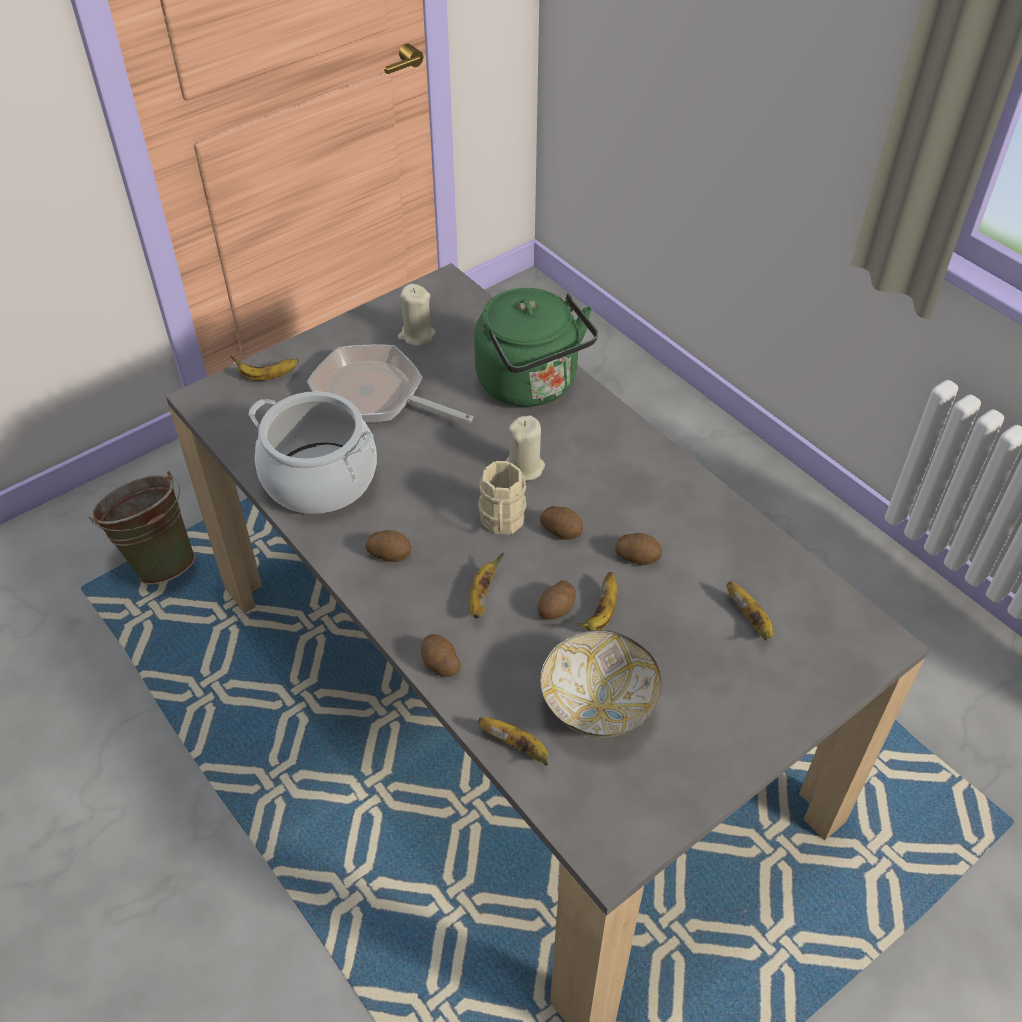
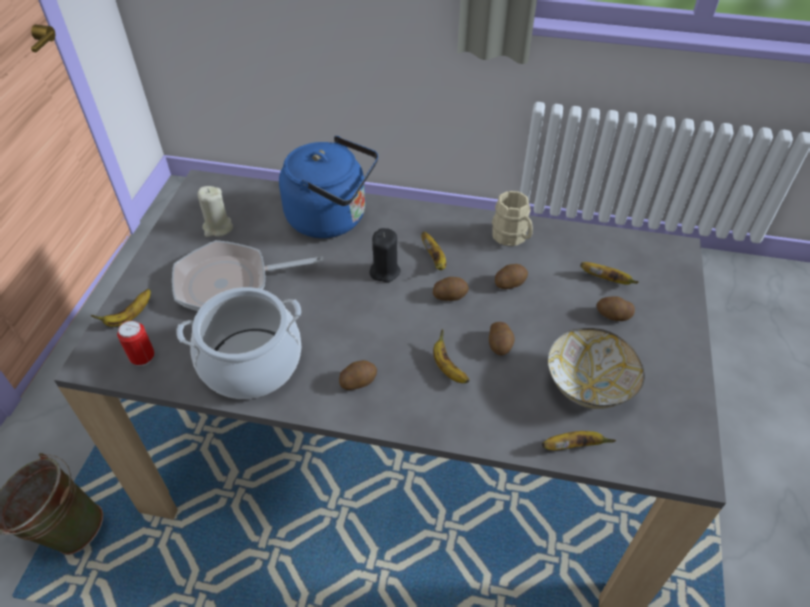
camera: 40 degrees left, 0 degrees up
potato [421,634,461,677] -> potato moved to [597,296,635,321]
green kettle [474,288,598,407] -> blue kettle [279,136,378,238]
beige mug [478,461,526,535] -> beige mug moved to [492,191,533,246]
beige candle [505,415,545,481] -> black candle [370,228,401,283]
banana [577,572,617,631] -> banana moved to [421,232,446,270]
none -> can [117,320,154,366]

